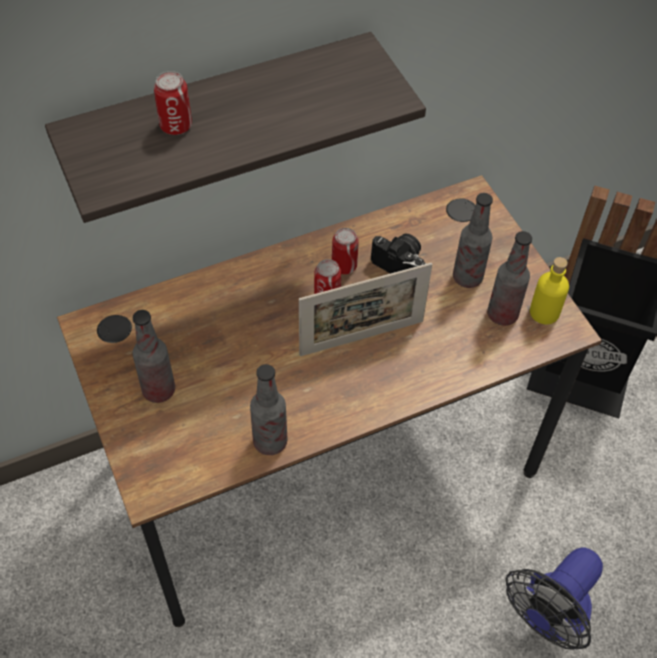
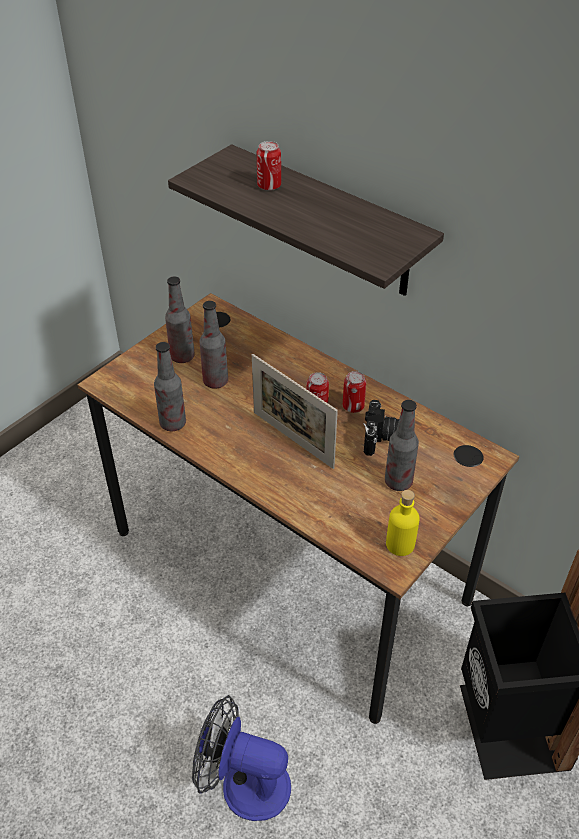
camera: 65 degrees right, 10 degrees down
bottle [488,231,532,326] -> bottle moved to [199,301,228,389]

